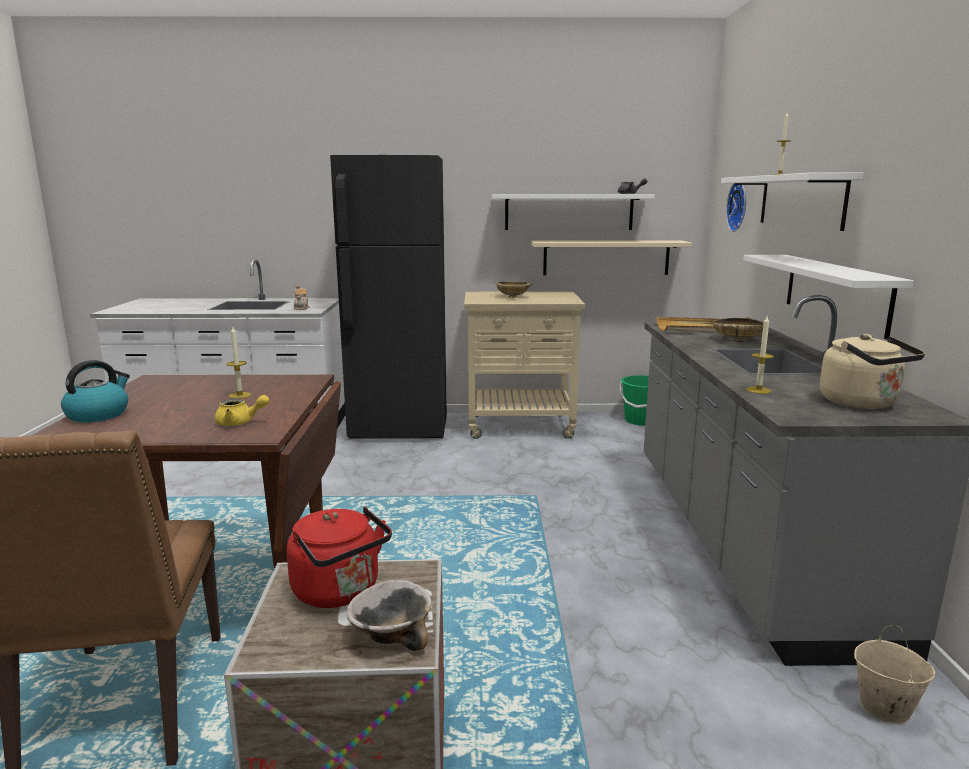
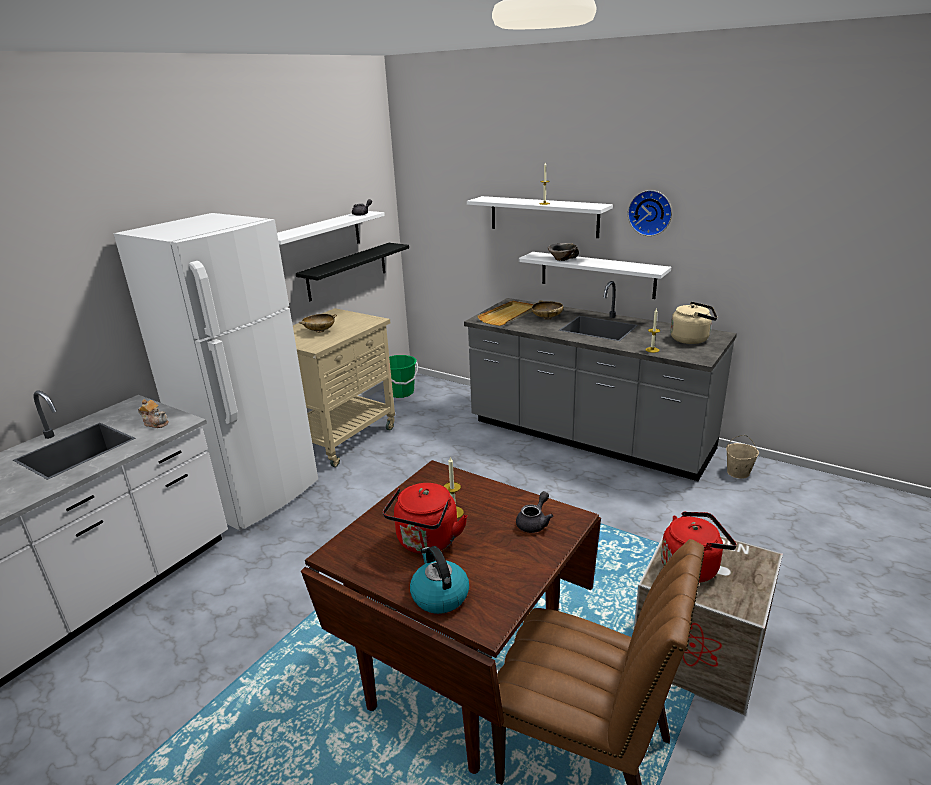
camera: 55 degrees left, 10 degrees up
yellow teapot [215,395,269,426] -> grey teapot [516,491,553,533]
black fridge [330,155,447,439] -> white fridge [113,213,318,530]
bowl [346,580,432,651] -> bowl moved to [548,243,579,261]
beige shelf [531,240,692,275] -> black shelf [296,243,409,301]
wall clock [726,183,746,232] -> wall clock moved to [628,190,672,236]
none -> red kettle [383,483,467,554]

